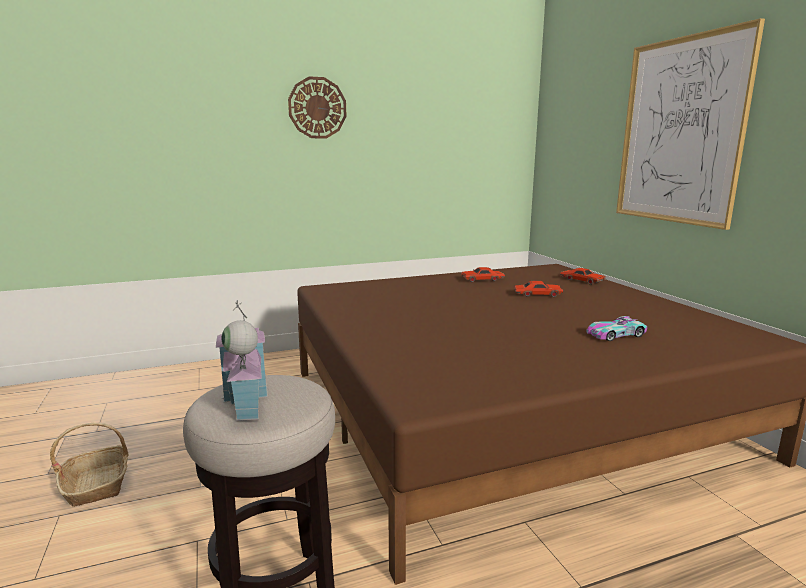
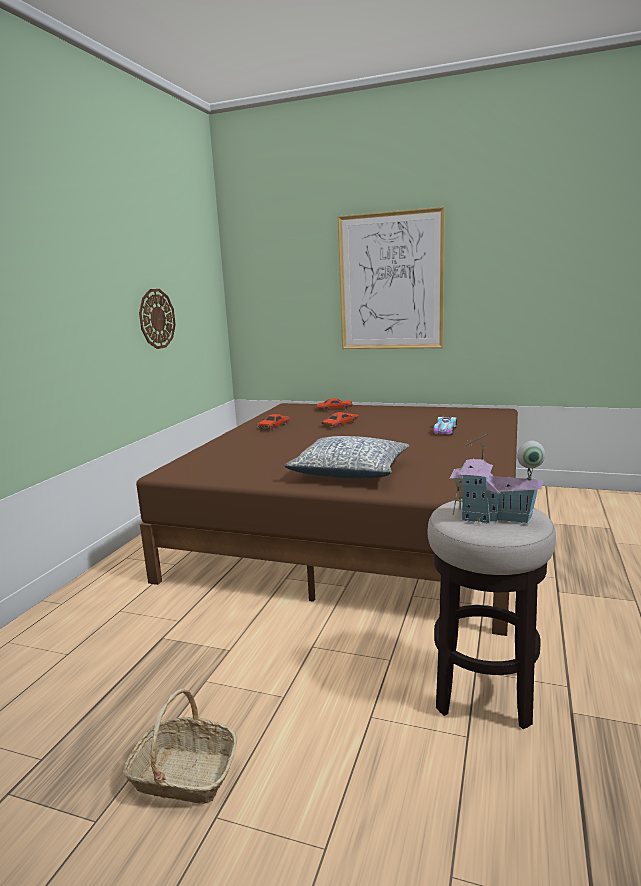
camera: 50 degrees left, 0 degrees up
wall clock [288,76,346,138] -> wall clock moved to [139,289,176,349]
none -> pillow [285,436,409,478]

